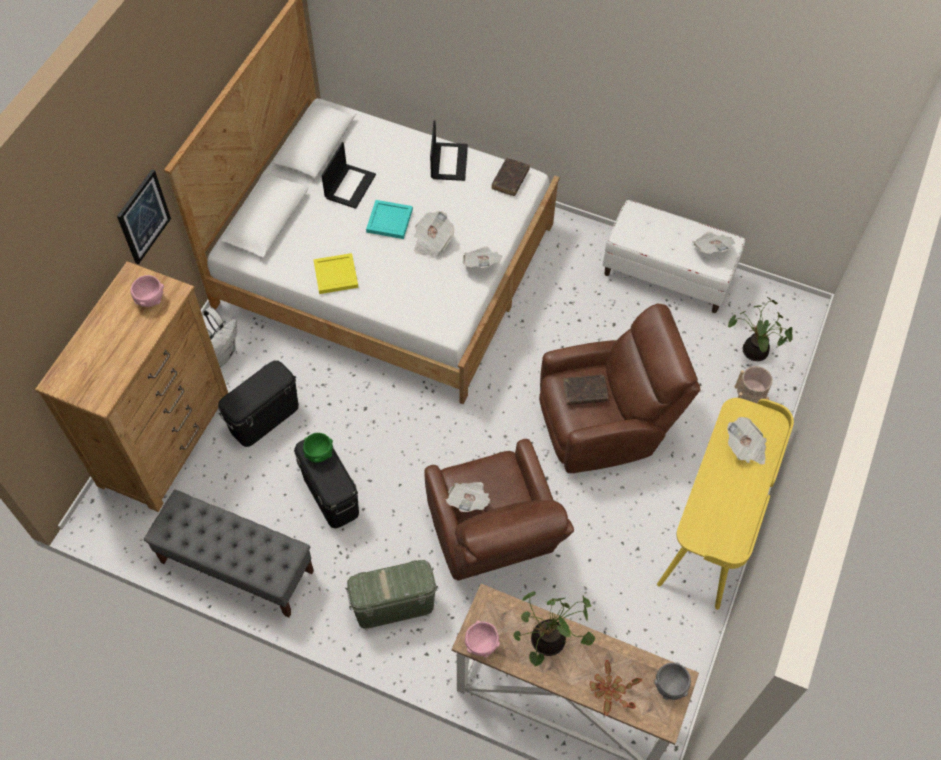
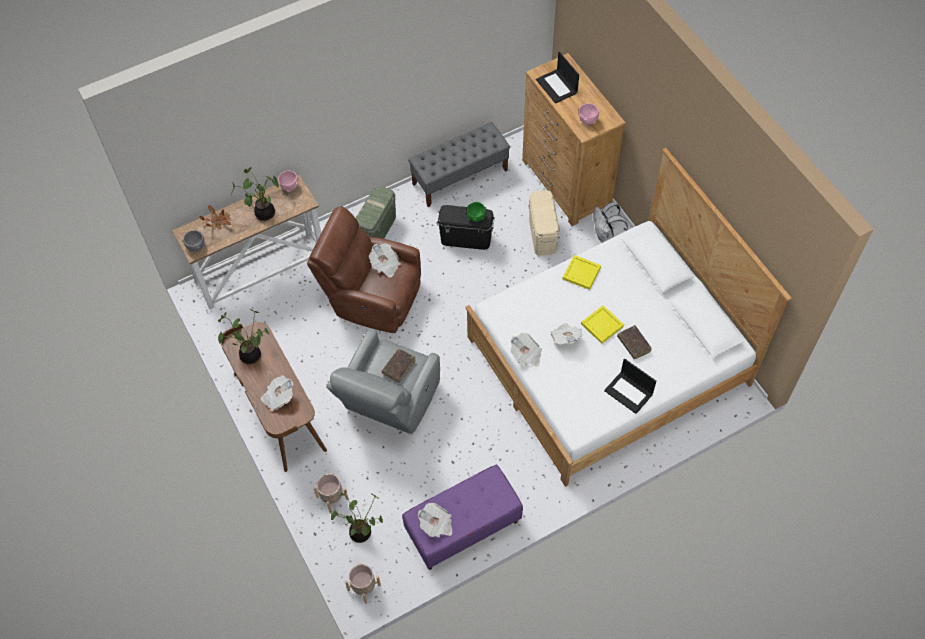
camera: 130 degrees right, 0 degrees up
picture [117,169,171,264] -> none
black storage box [218,360,299,447] -> beige storage box [529,190,560,256]
laptop [321,142,376,209] -> laptop moved to [536,52,579,103]
turquoise tray [366,200,413,239] -> yellow tray [581,305,624,344]
brown book [492,158,530,196] -> brown book moved to [617,325,652,359]
brown armchair [539,304,701,473] -> grey armchair [326,329,440,434]
white bench [603,200,745,313] -> purple bench [402,464,523,570]
yellow desk [657,398,794,610] -> brown desk [220,322,327,472]
none -> potted plant [218,309,270,364]
none -> beige planter [345,563,381,604]

